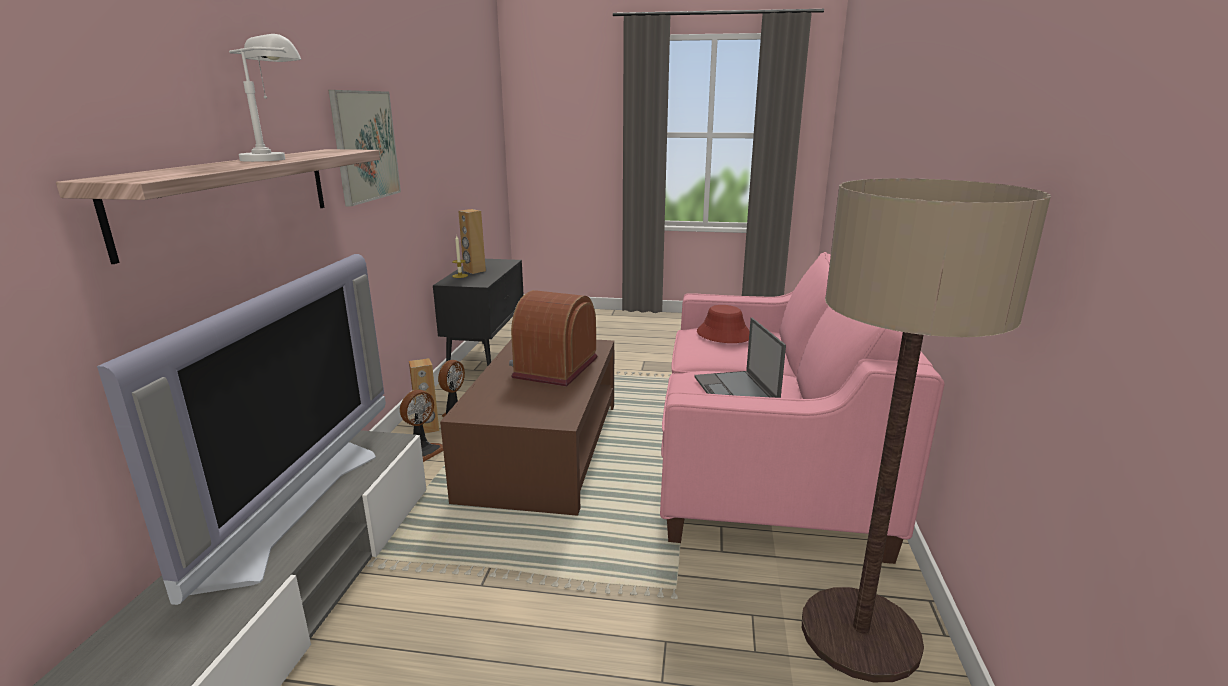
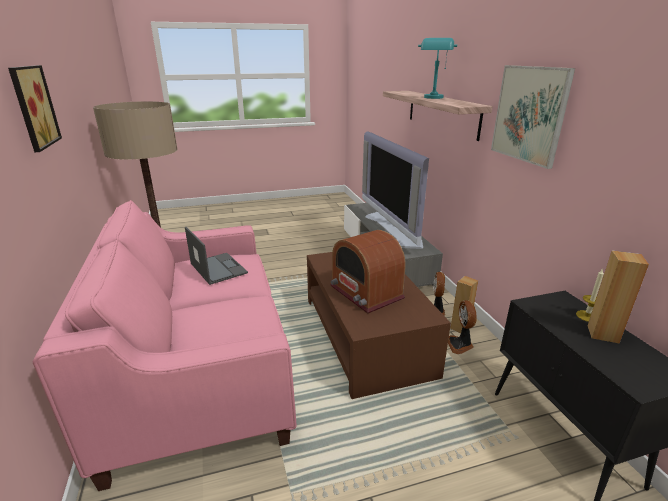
camera: 155 degrees right, 5 degrees up
white table lamp [229,34,301,162] -> turquoise table lamp [418,38,457,99]
radio [509,290,597,387] -> radio turned 150 degrees clockwise [330,230,406,314]
red hat [697,305,750,343] -> none
none -> picture [8,65,62,152]

